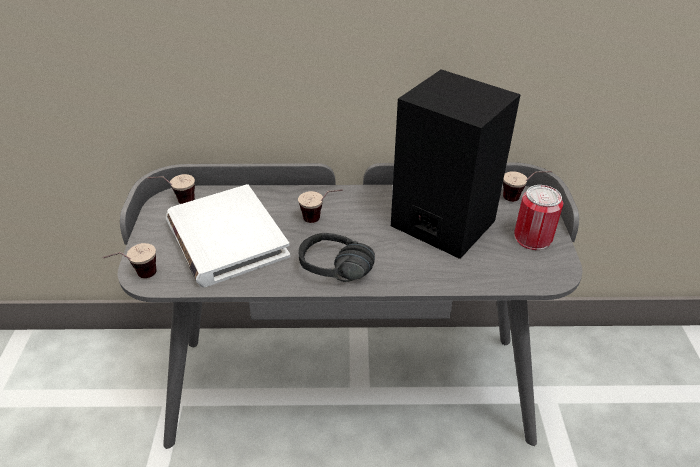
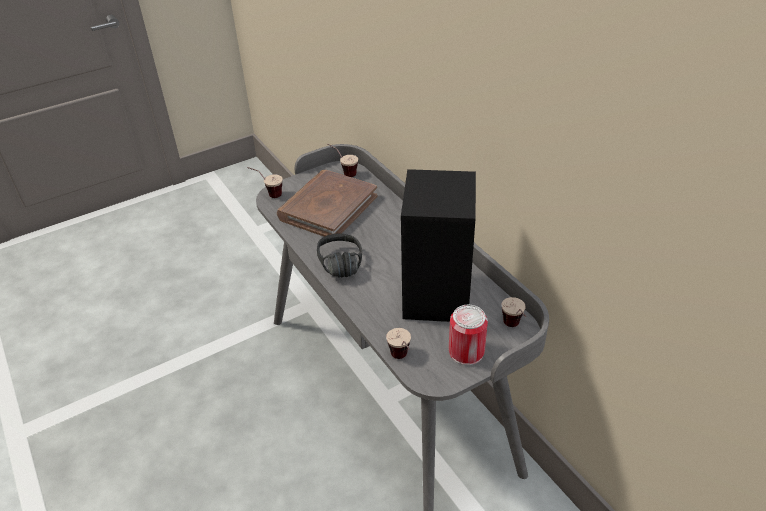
camera: 60 degrees right, 0 degrees up
white book [166,184,290,288] -> brown book [277,170,378,237]
cup [298,189,343,223] -> cup moved to [386,328,411,359]

